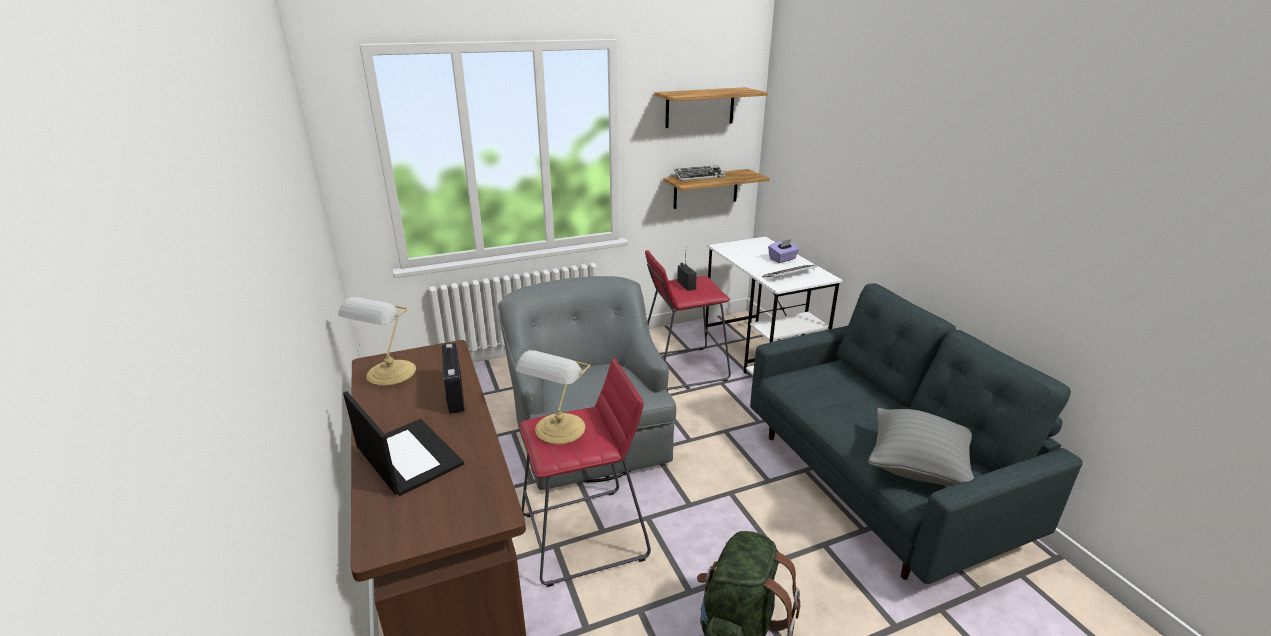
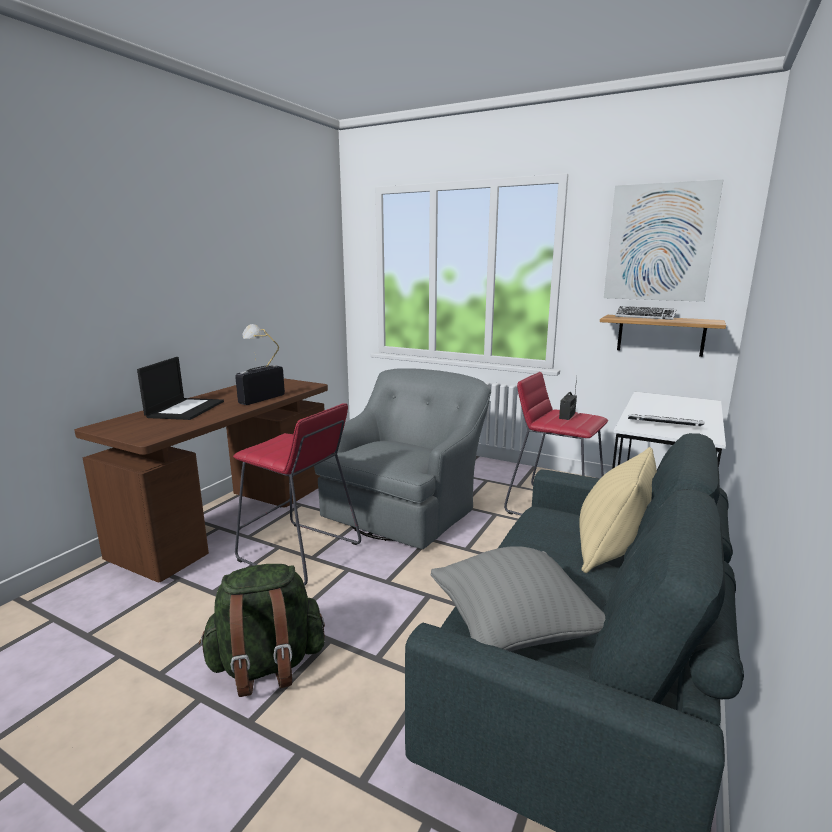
camera: 50 degrees right, 10 degrees down
table lamp [516,350,590,444] -> none
shelf [654,87,768,128] -> picture [604,179,723,302]
purple tissue box [768,239,800,263] -> none
none -> beige pillow [579,447,657,573]

